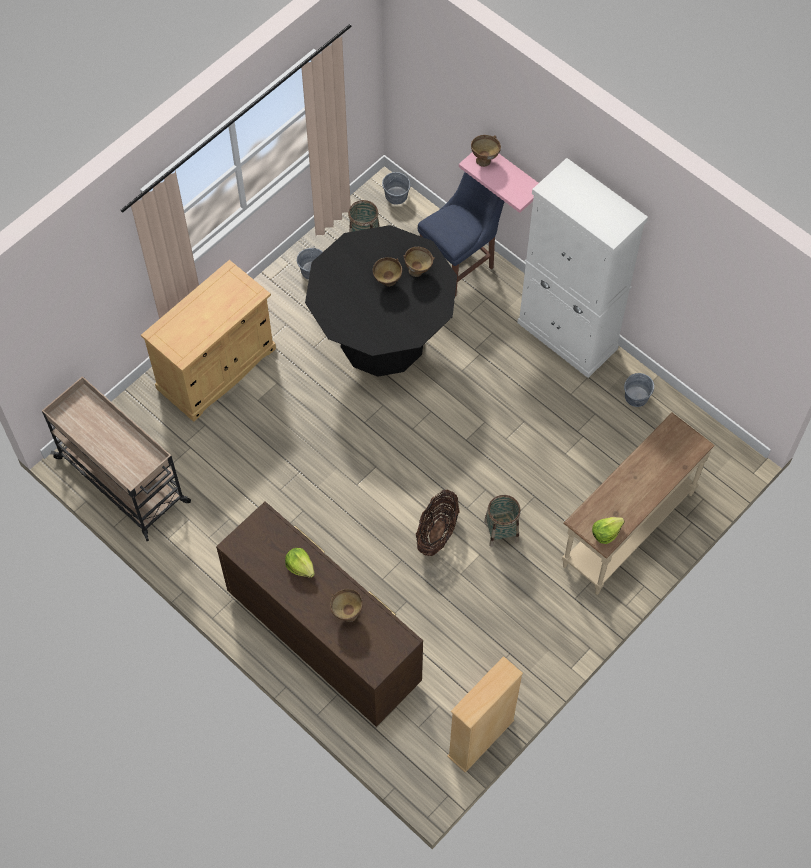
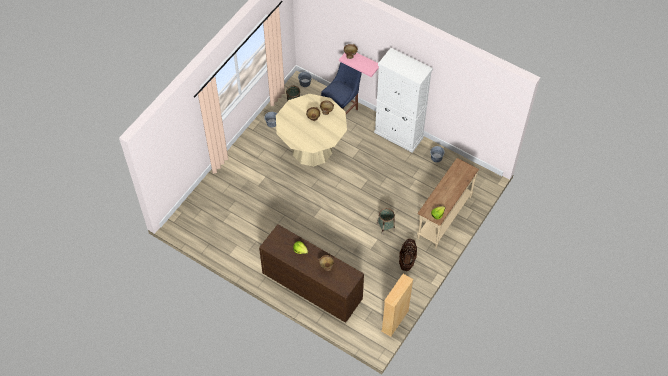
camera: 10 degrees left, 5 degrees down
beige cart [42,376,191,541] -> none
beige cabinet [141,260,276,421] -> none
black dining table [305,225,457,377] -> beige dining table [276,94,347,167]
basket [416,490,460,556] -> basket moved to [399,239,417,271]

